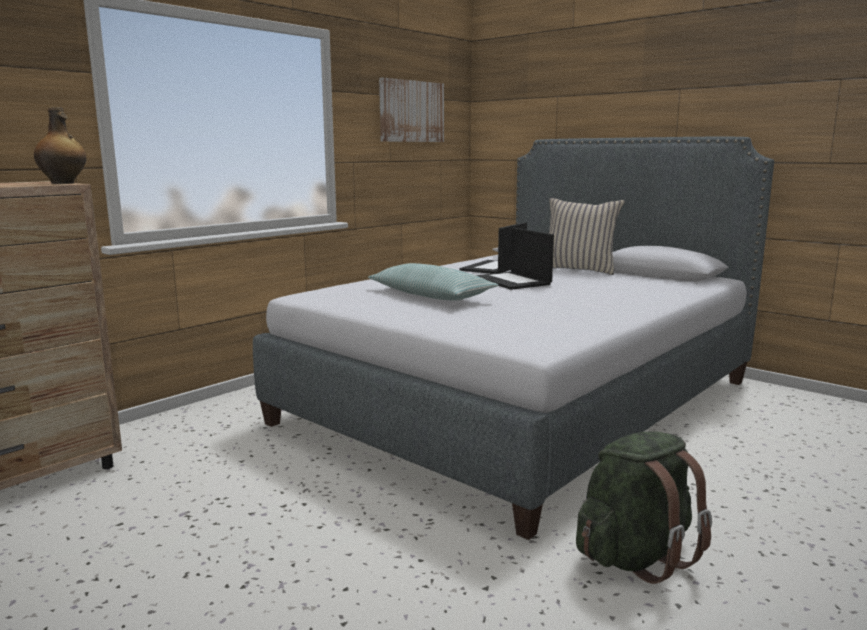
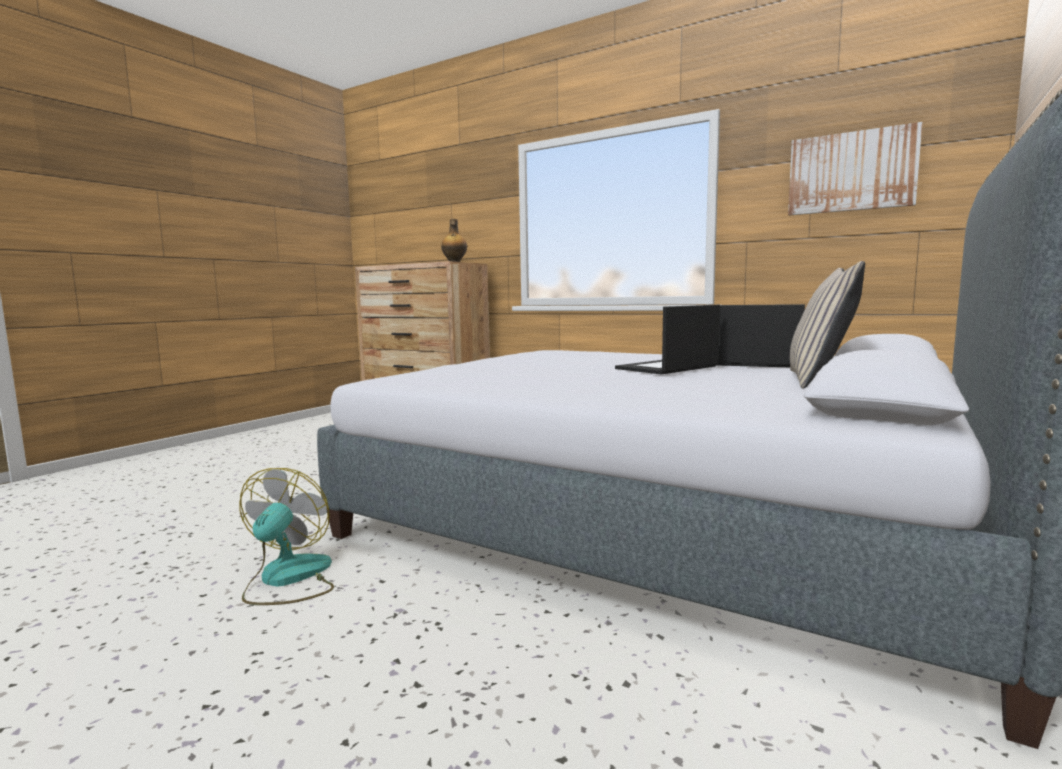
camera: 80 degrees right, 5 degrees down
pillow [368,263,499,301] -> none
green backpack [576,432,712,584] -> fan [239,468,334,605]

